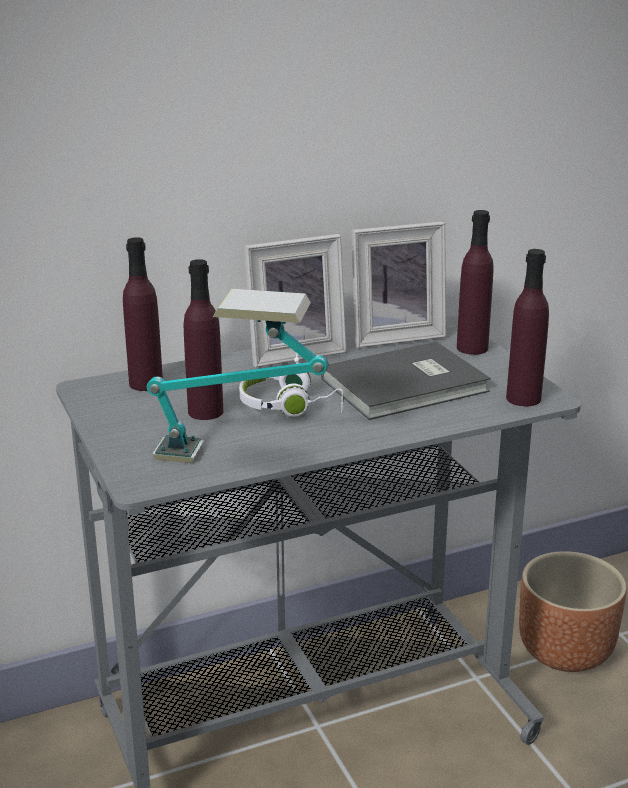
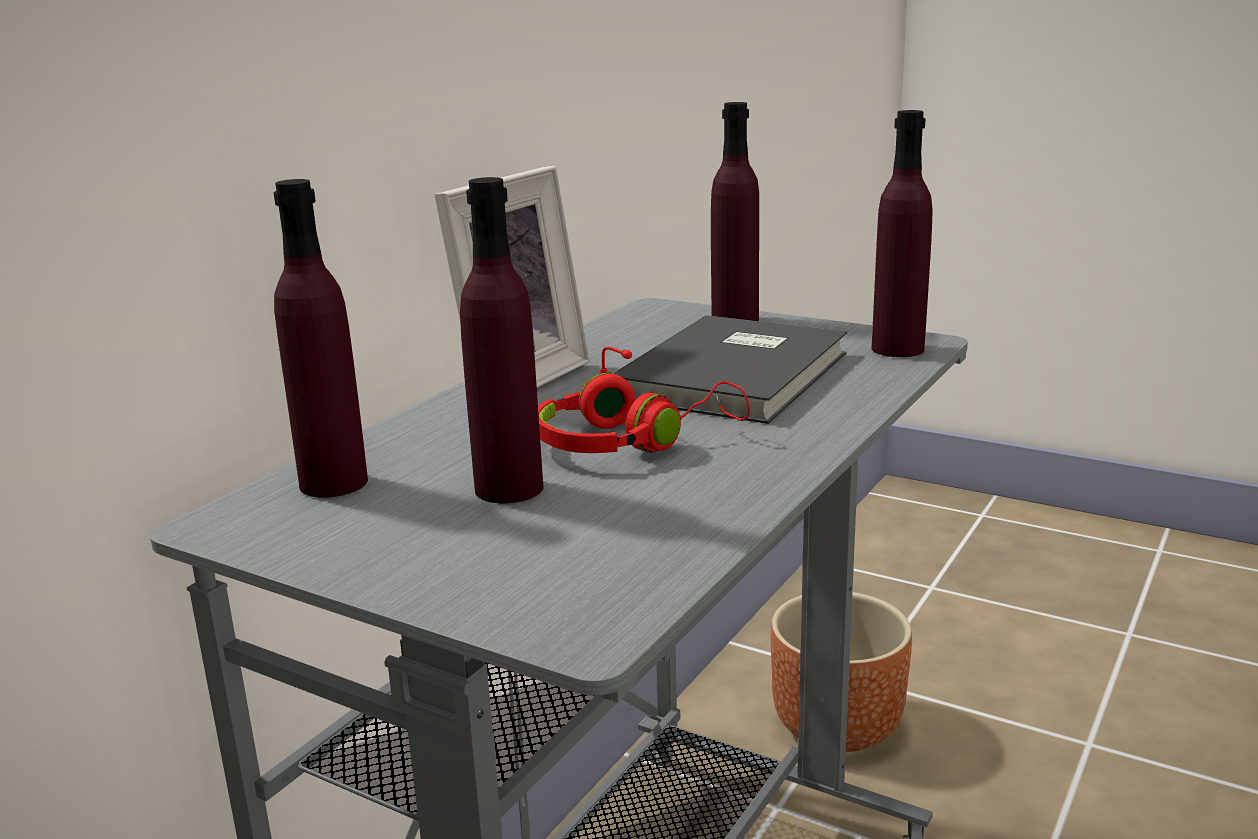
camera: 35 degrees left, 5 degrees down
table lamp [147,289,328,463] -> none
white headphones [239,353,344,417] -> red headphones [538,347,750,453]
picture frame [351,221,446,348] -> none

